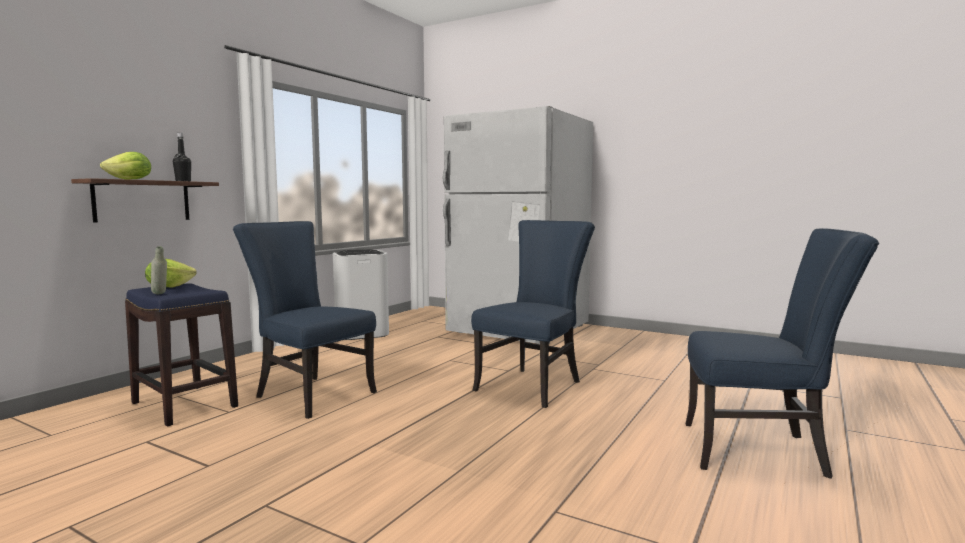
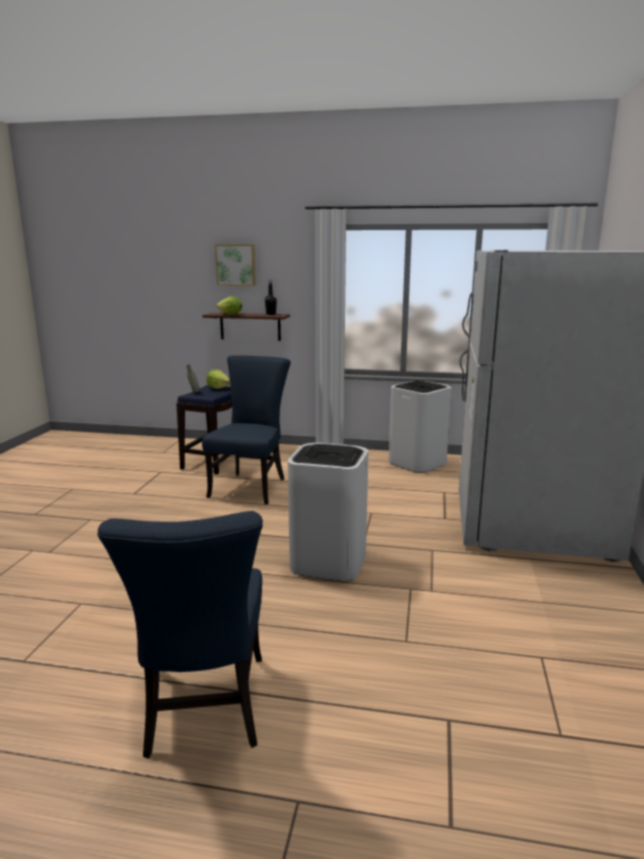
camera: 70 degrees right, 10 degrees up
blue chair [471,220,595,408] -> white trash can [288,443,368,581]
none -> picture [215,244,256,286]

